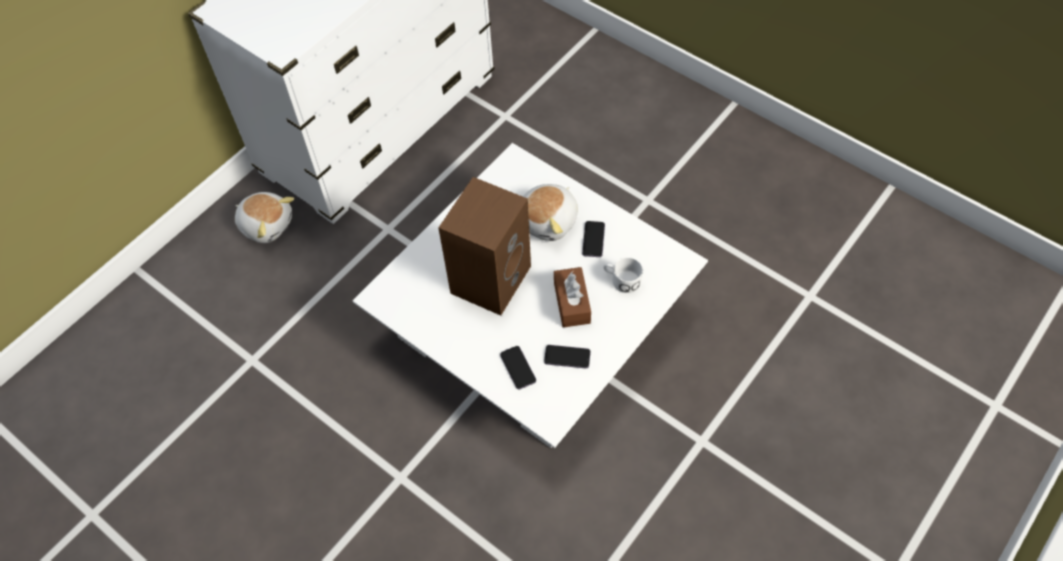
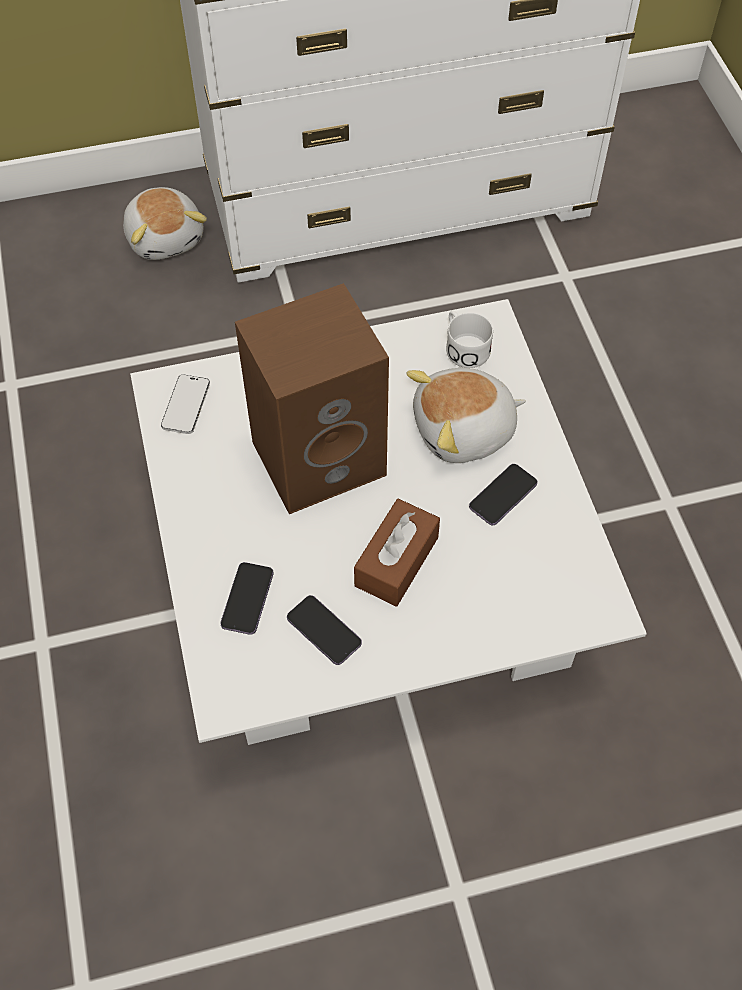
camera: 35 degrees right, 0 degrees up
white mug [603,257,643,293] -> white mug moved to [446,311,493,368]
none -> phone [161,374,210,434]

